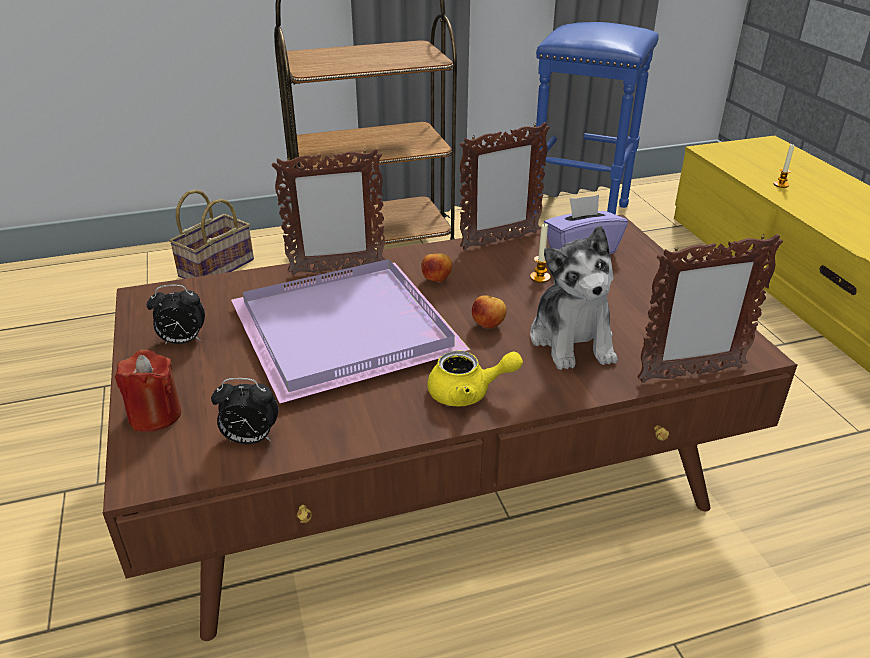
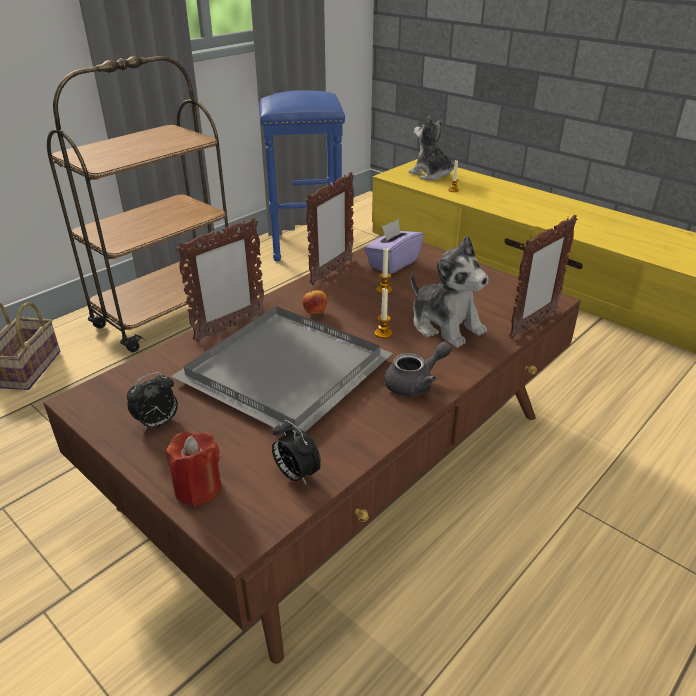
camera: 30 degrees left, 0 degrees up
alarm clock [211,378,278,444] -> alarm clock turned 75 degrees clockwise [272,420,321,485]
purple tray [231,259,470,403] -> grey tray [171,306,393,432]
yellow teapot [427,350,523,406] -> grey teapot [384,342,452,397]
apple [472,295,507,329] -> candle [375,288,392,338]
none -> plush toy [408,116,458,180]

